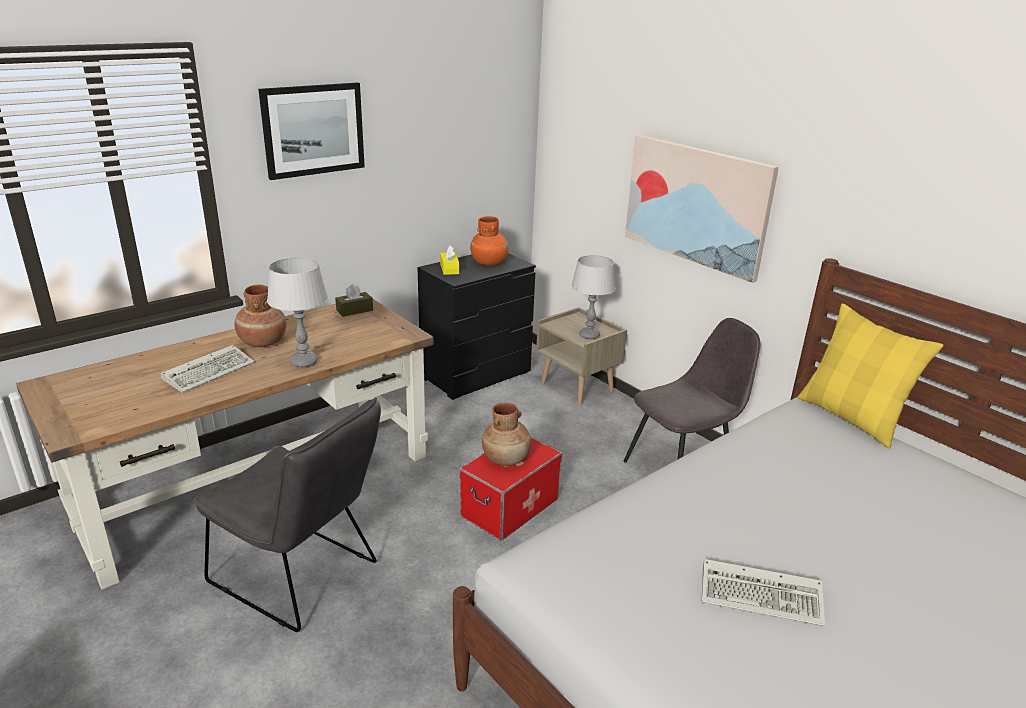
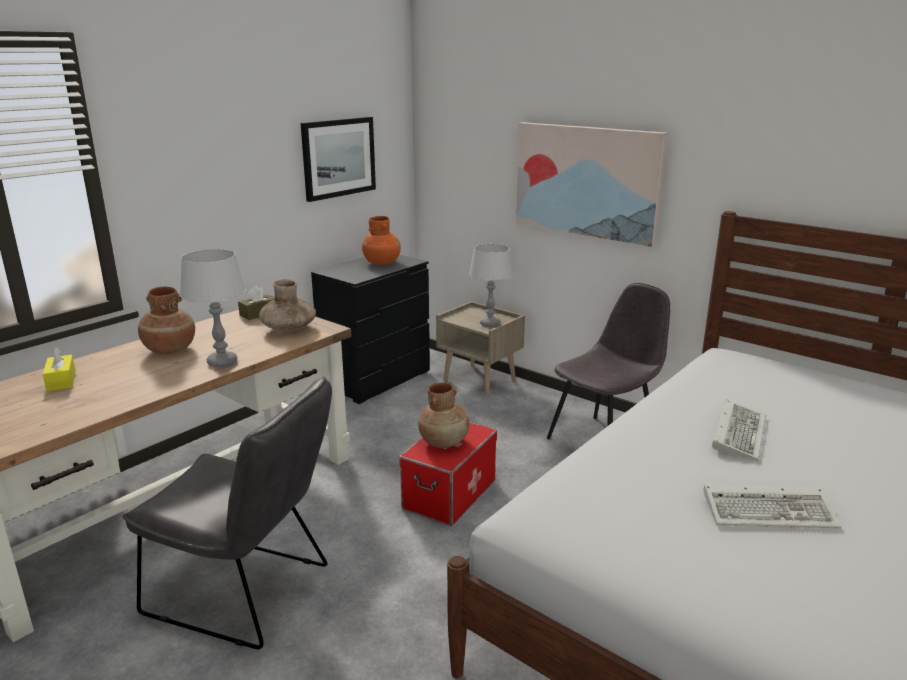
camera: 10 degrees left, 5 degrees down
keyboard [161,345,255,393] -> keyboard moved to [712,399,766,461]
picture [258,83,365,180] -> picture moved to [301,117,376,202]
yellow tissue box [440,246,459,275] -> yellow tissue box moved to [43,347,76,391]
yellow pillow [798,303,944,448] -> none
none -> brown vase [259,279,316,333]

